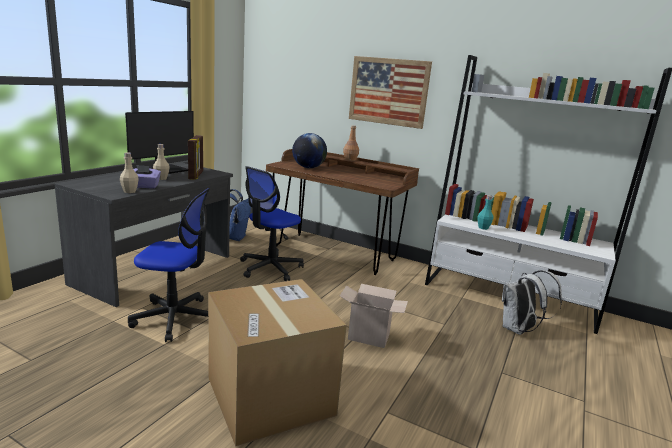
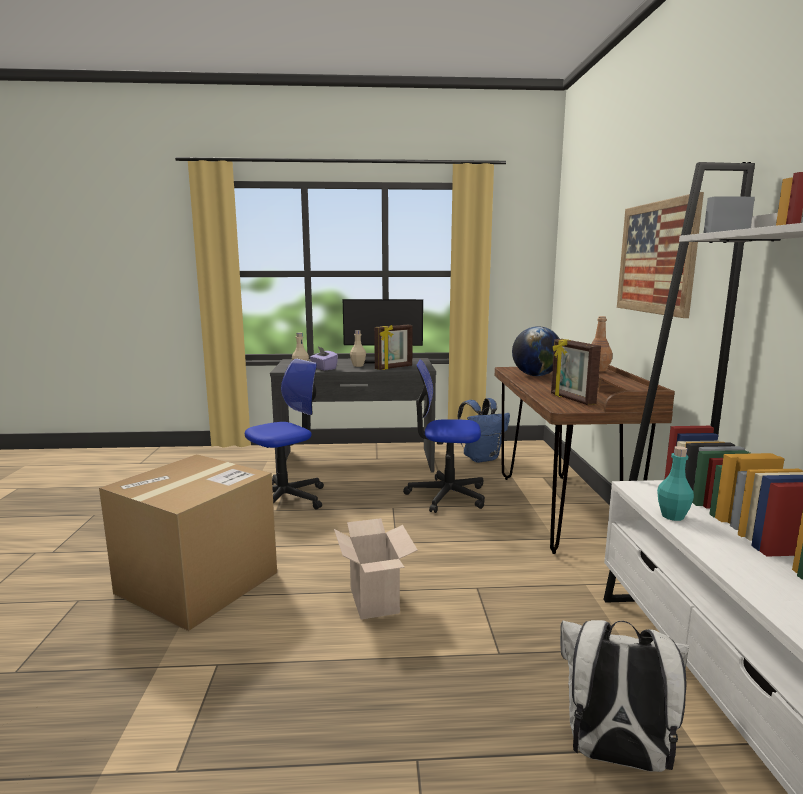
camera: 60 degrees right, 5 degrees down
office chair [128,188,210,342] -> office chair turned 105 degrees counterclockwise [245,359,324,510]
none -> picture frame [551,339,601,405]

